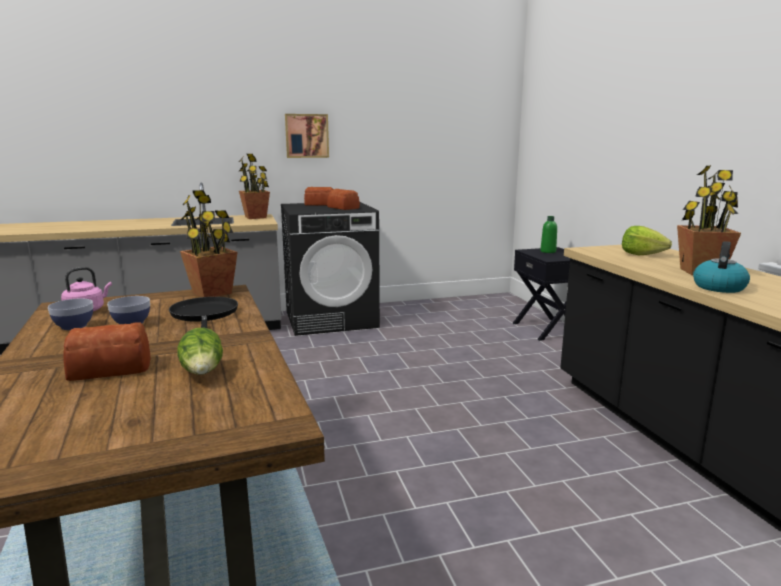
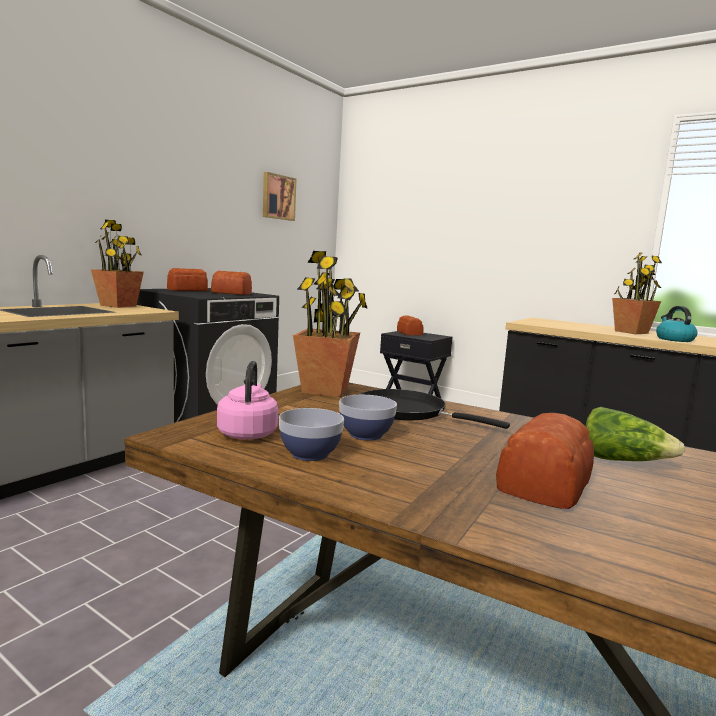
camera: 40 degrees left, 5 degrees down
picture [285,114,329,158] -> picture moved to [263,172,296,221]
green bottle [540,216,557,253] -> bread [397,315,424,335]
lettuce [622,226,672,255] -> none

